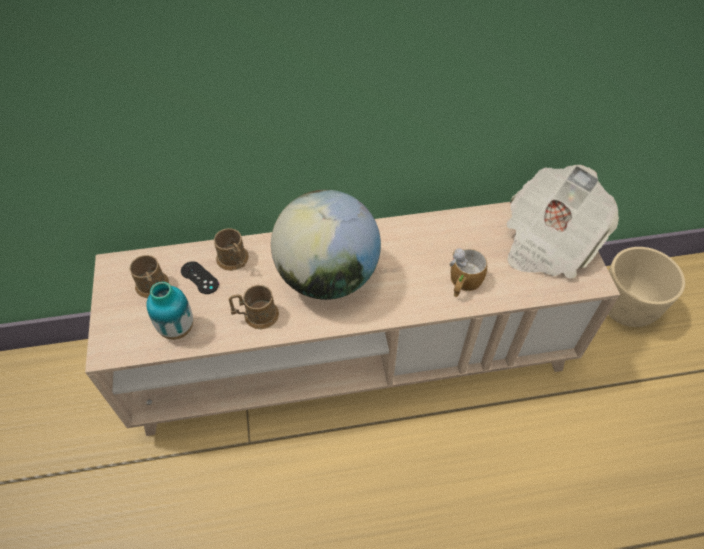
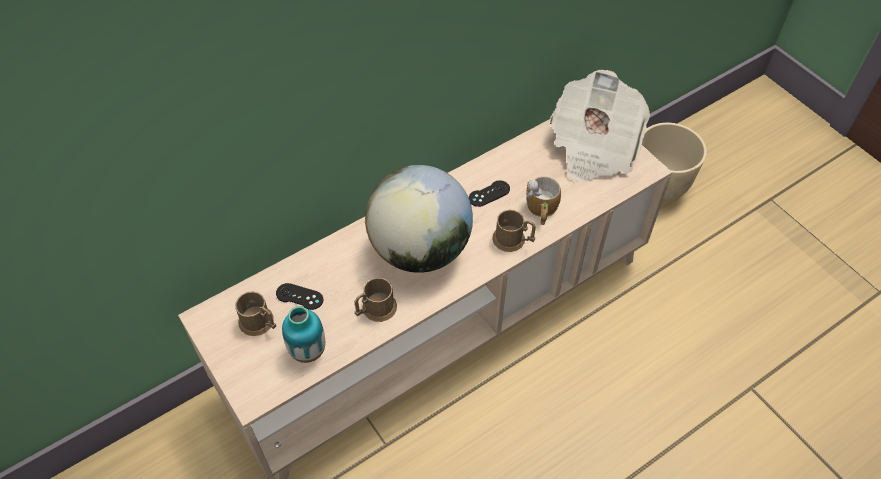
camera: 25 degrees left, 0 degrees up
brown mug [214,228,249,271] -> brown mug moved to [492,210,536,252]
none -> black game controller [469,180,510,207]

